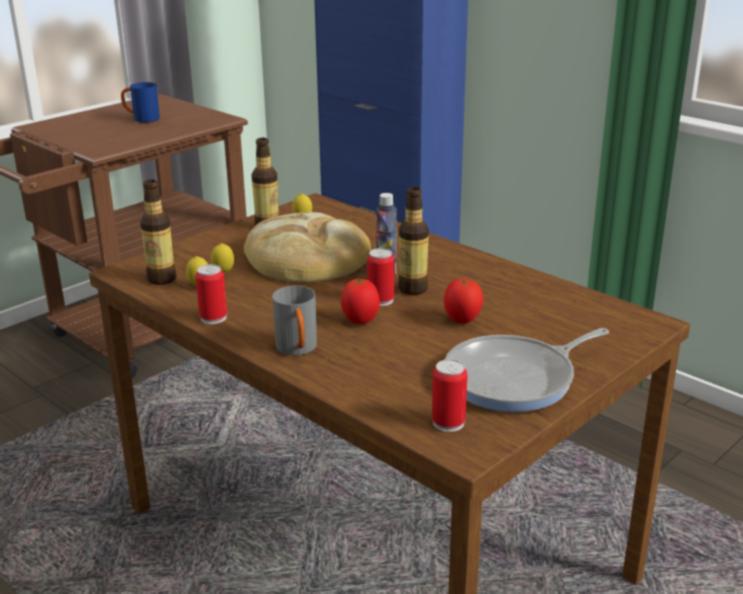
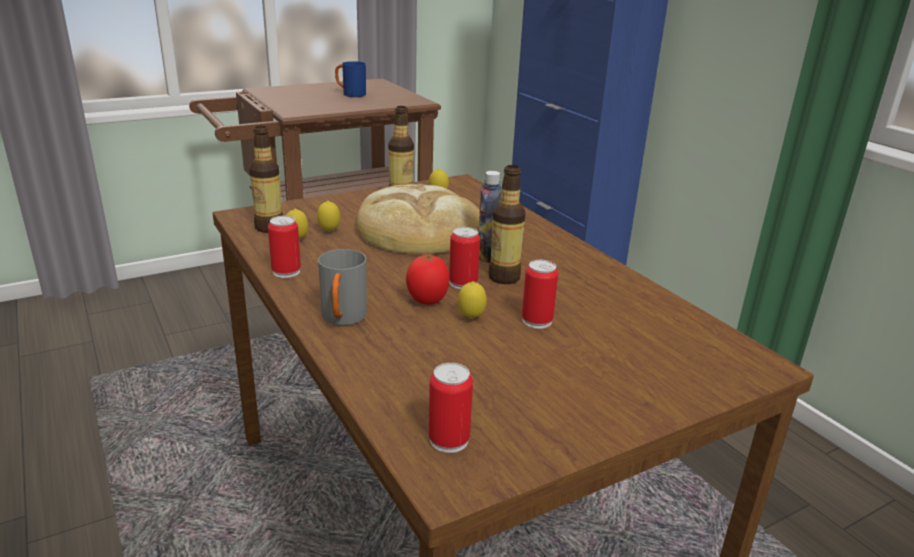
camera: 15 degrees right, 0 degrees up
tomato [444,279,483,324] -> can [522,260,558,329]
frying pan [445,328,609,412] -> none
none -> lemon [458,281,487,319]

